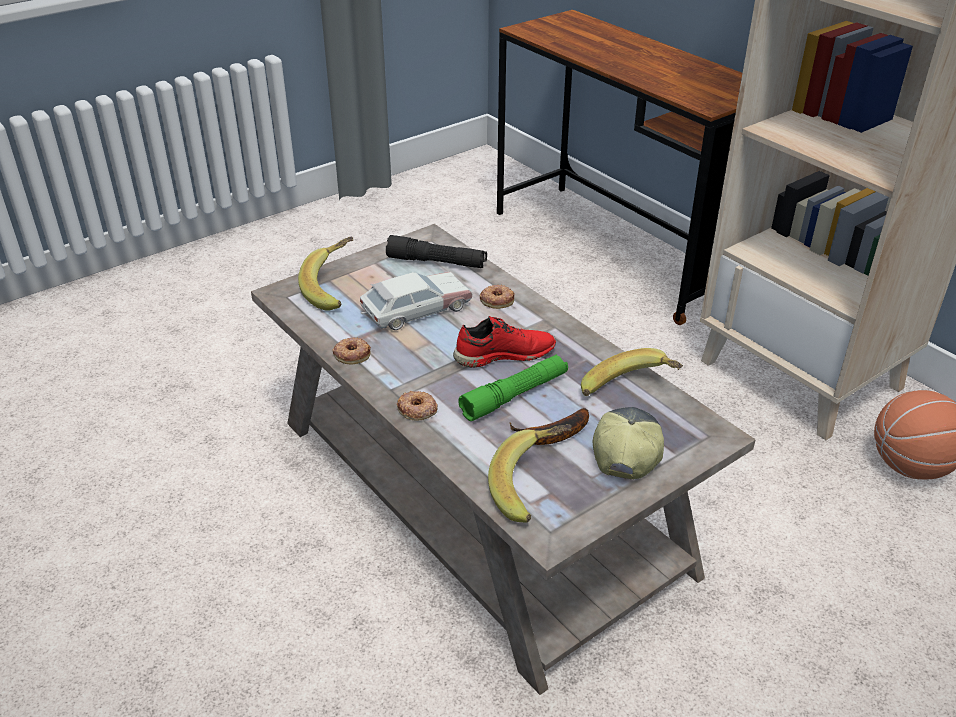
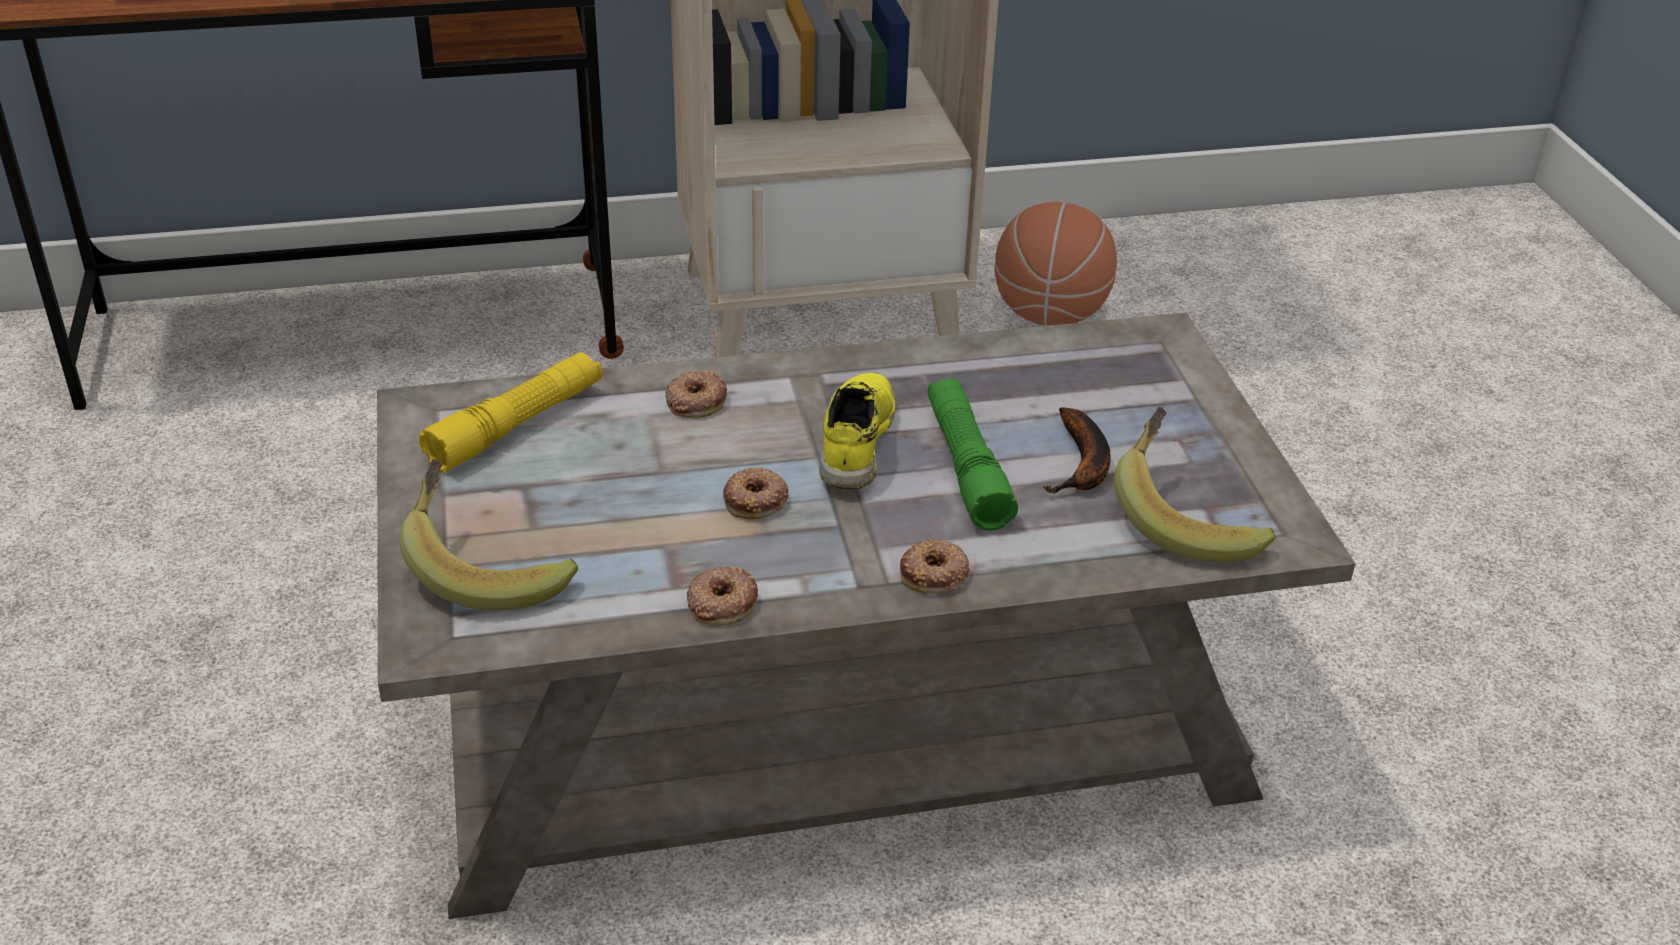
camera: 65 degrees left, 0 degrees up
toy car [360,272,472,330] -> none
black flashlight [386,235,487,268] -> yellow flashlight [419,352,602,472]
red shoe [453,316,556,367] -> yellow shoe [819,373,895,489]
banana [581,348,683,396] -> none
cap [593,407,664,480] -> none
none -> donut [723,467,789,519]

